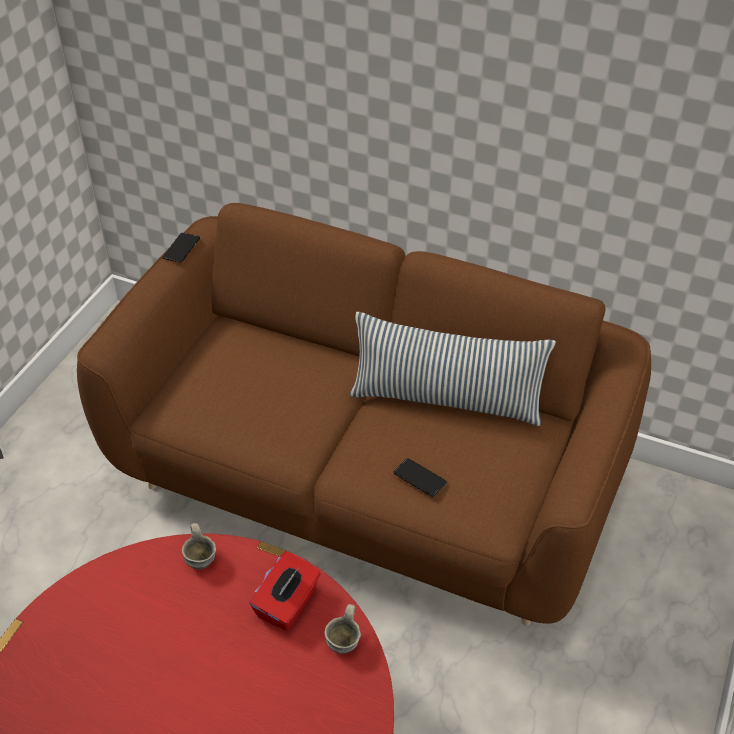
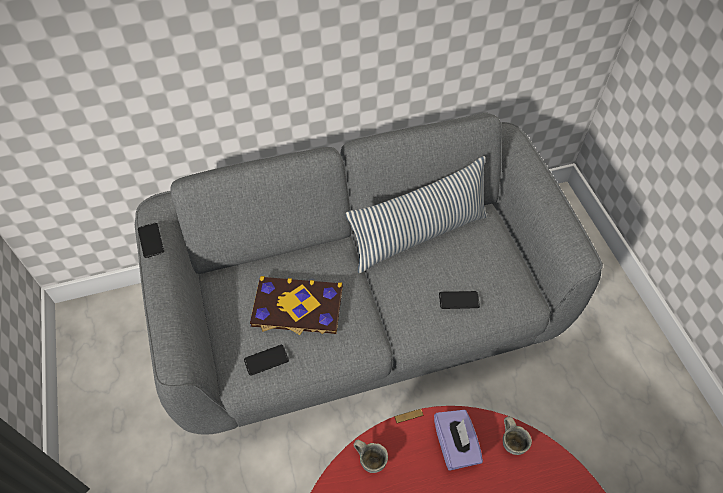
camera: 40 degrees left, 10 degrees up
brown sofa [77,203,651,626] -> grey sofa [135,113,603,435]
red tissue box [249,551,321,630] -> purple tissue box [434,410,483,471]
none -> phone [244,345,289,376]
none -> book [250,276,343,335]

